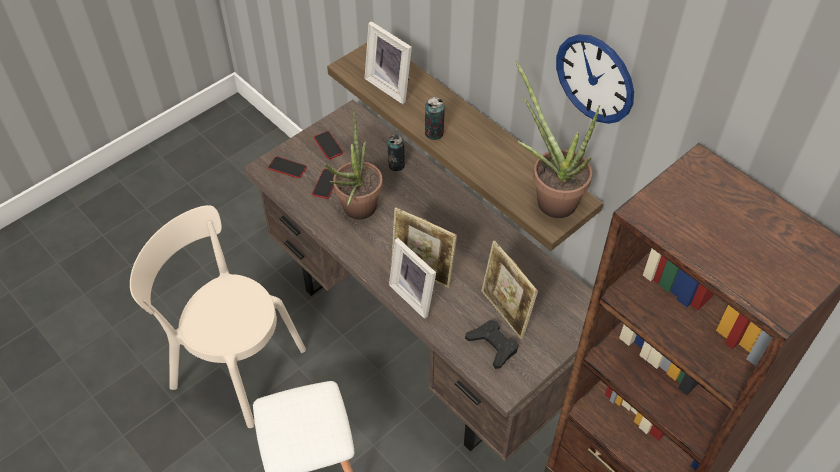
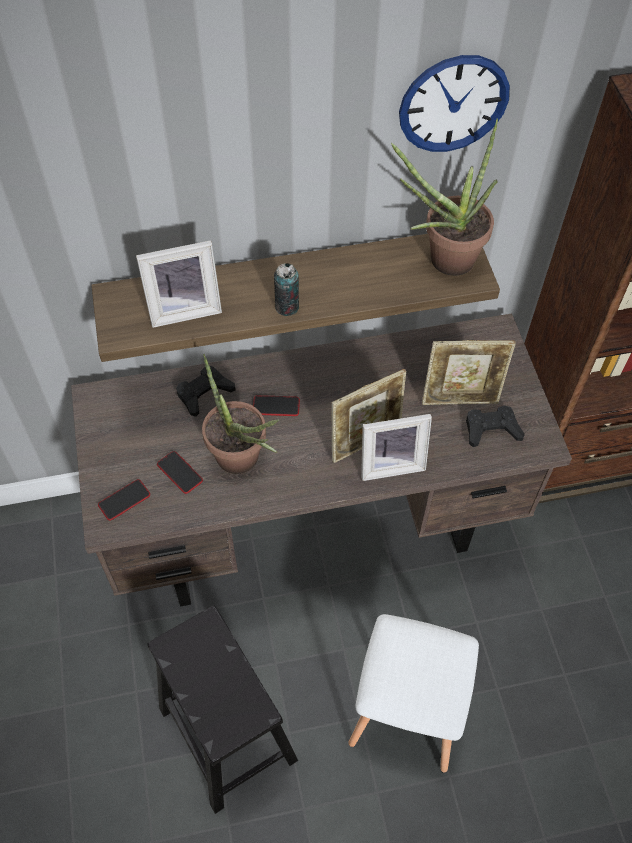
camera: 60 degrees left, 5 degrees up
beige chair [130,205,306,428] -> black stool [147,606,298,814]
phone [314,131,343,159] -> phone moved to [253,395,300,416]
can [387,135,405,171] -> black game controller [176,366,236,417]

